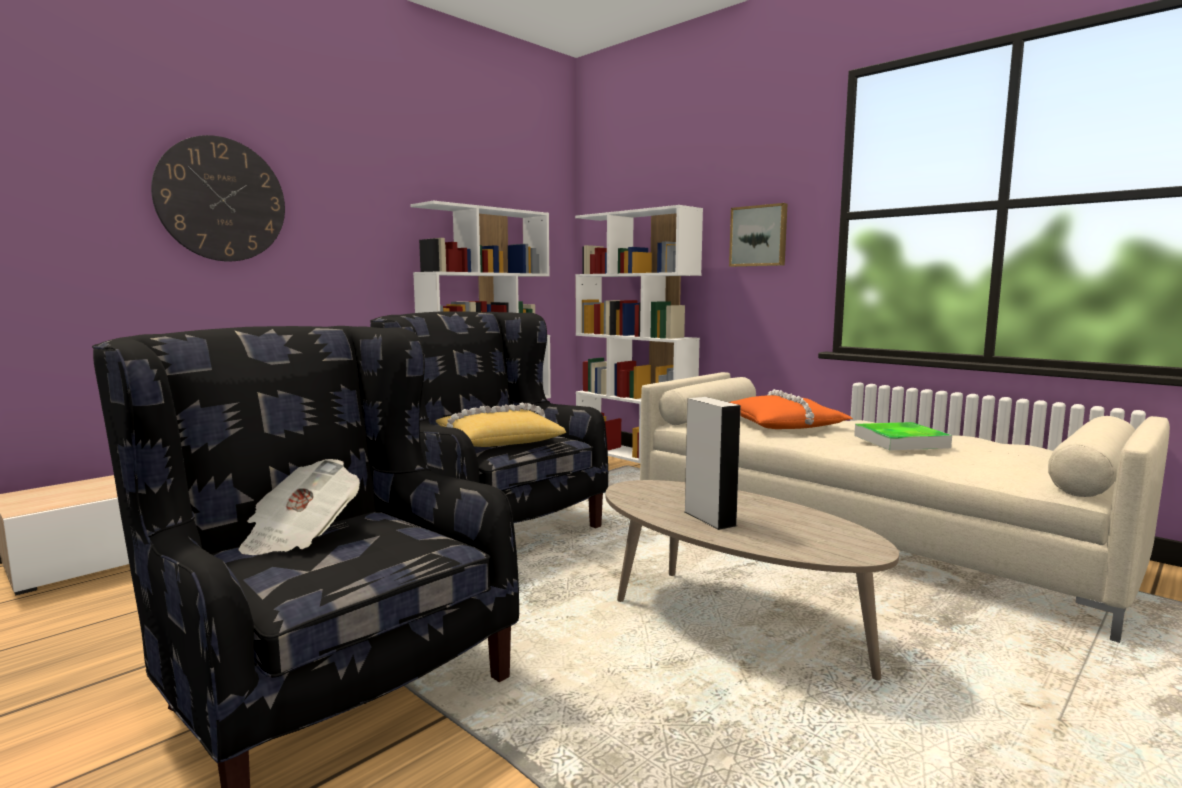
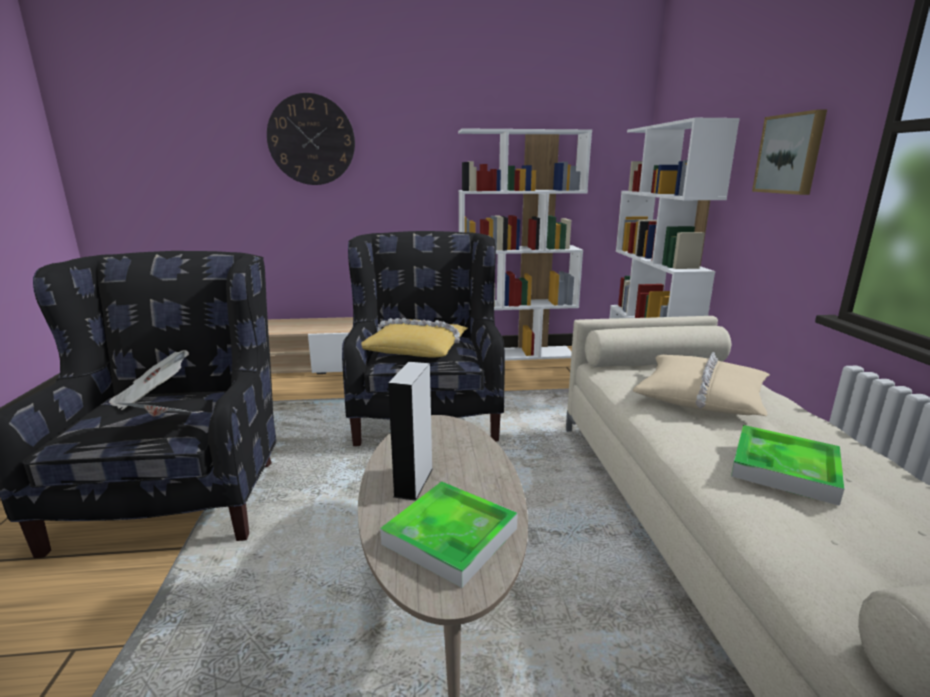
camera: 40 degrees right, 10 degrees up
orange pillow [729,389,853,429] -> beige pillow [633,352,770,416]
none -> newspaper [101,402,203,416]
none -> tray [380,481,518,588]

